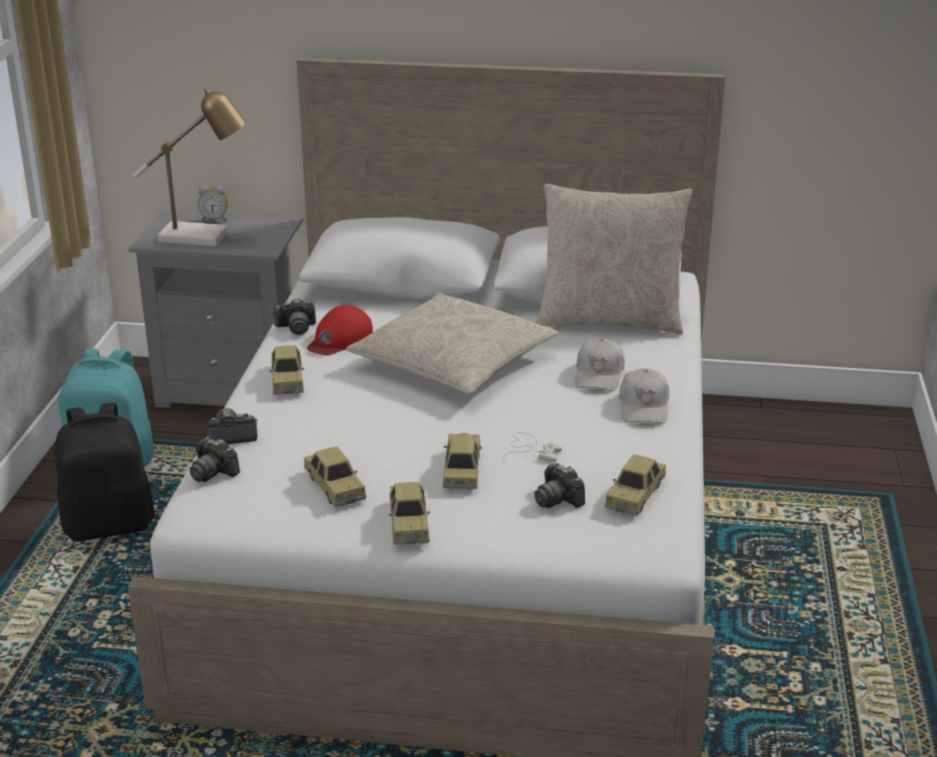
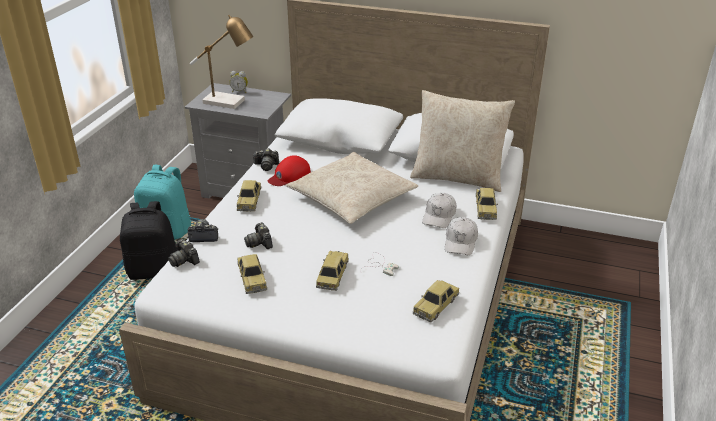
camera: 10 degrees right, 5 degrees up
toy car [389,482,430,545] -> toy car moved to [476,188,498,220]
camera [534,463,585,508] -> camera moved to [244,222,273,249]

